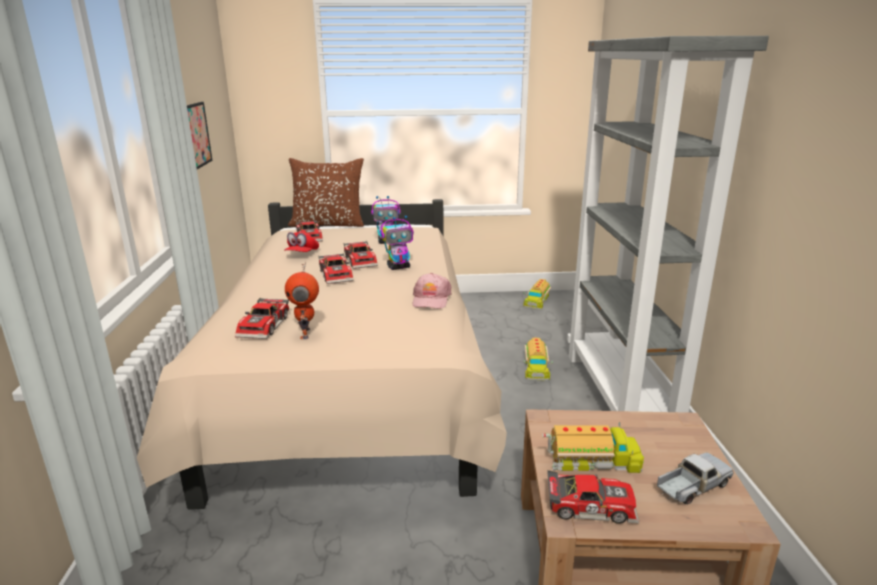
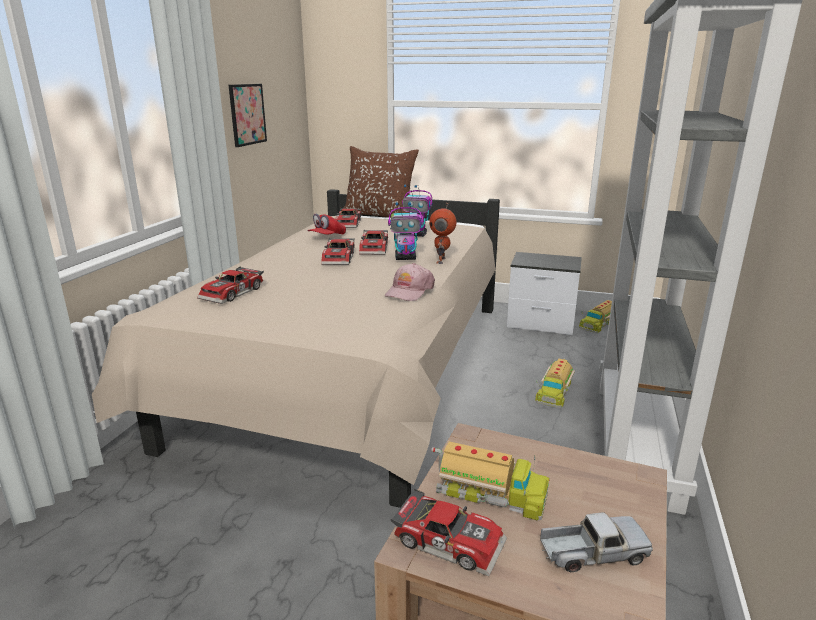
camera: 20 degrees right, 0 degrees up
toy robot [285,262,319,339] -> toy robot moved to [429,203,457,264]
none -> nightstand [507,252,582,336]

